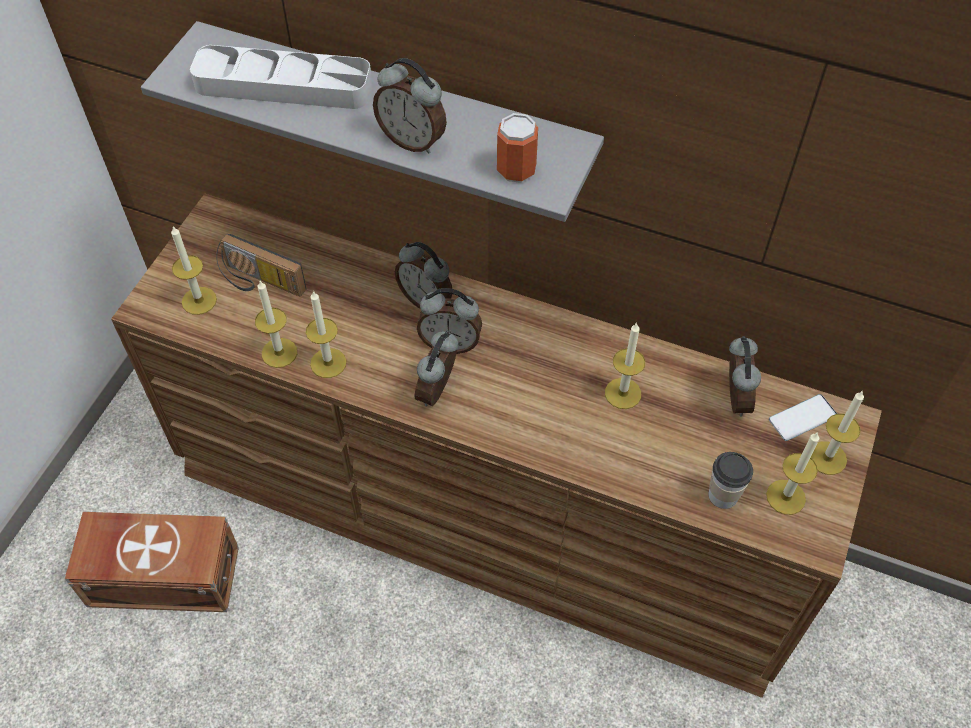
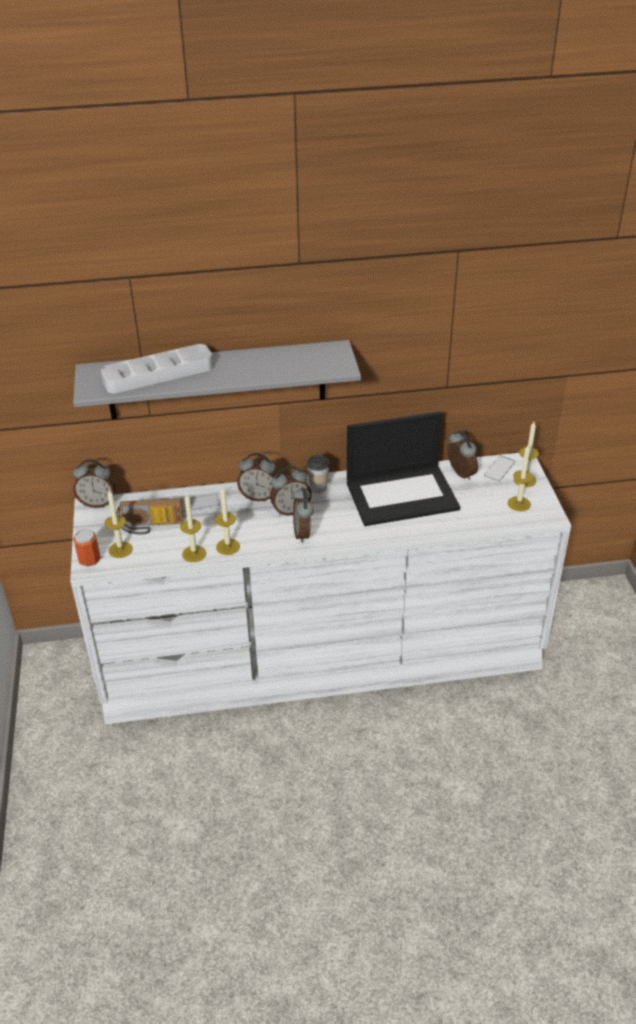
camera: 30 degrees left, 15 degrees down
brown storage box [65,512,239,612] -> none
brown dresser [111,194,882,698] -> white dresser [70,453,571,724]
alarm clock [373,58,447,154] -> alarm clock moved to [73,459,116,508]
can [497,113,538,183] -> can moved to [73,528,101,567]
candle [605,322,645,409] -> laptop [347,411,460,526]
cup [708,452,753,509] -> cup moved to [307,454,329,493]
none -> phone [181,494,220,512]

